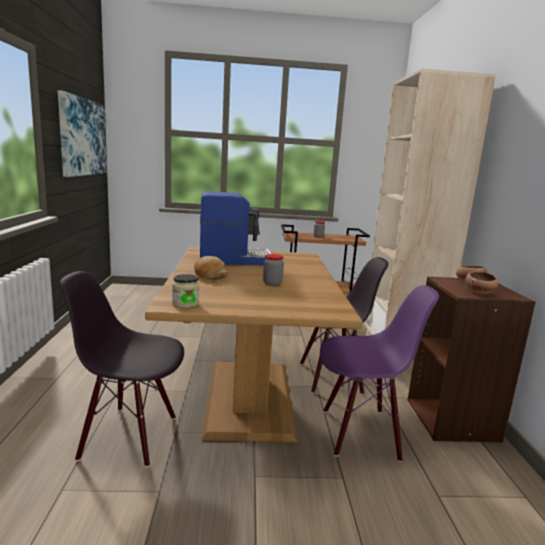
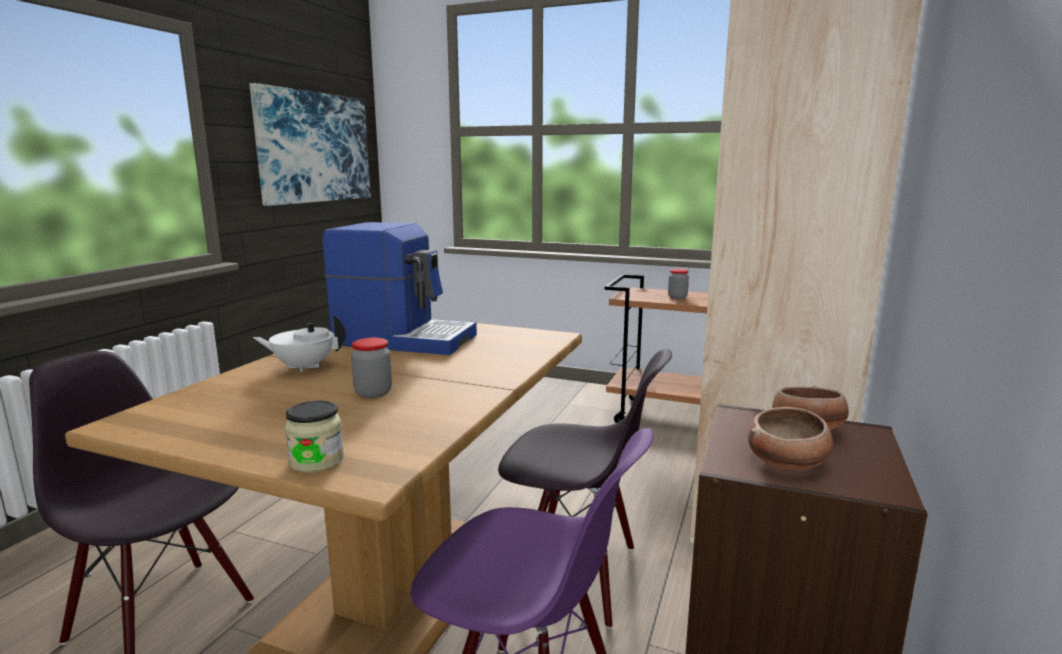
camera: 25 degrees right, 0 degrees up
jar [172,274,199,308] -> jar moved to [285,401,344,473]
bread [194,256,228,280] -> white teapot [253,315,346,372]

